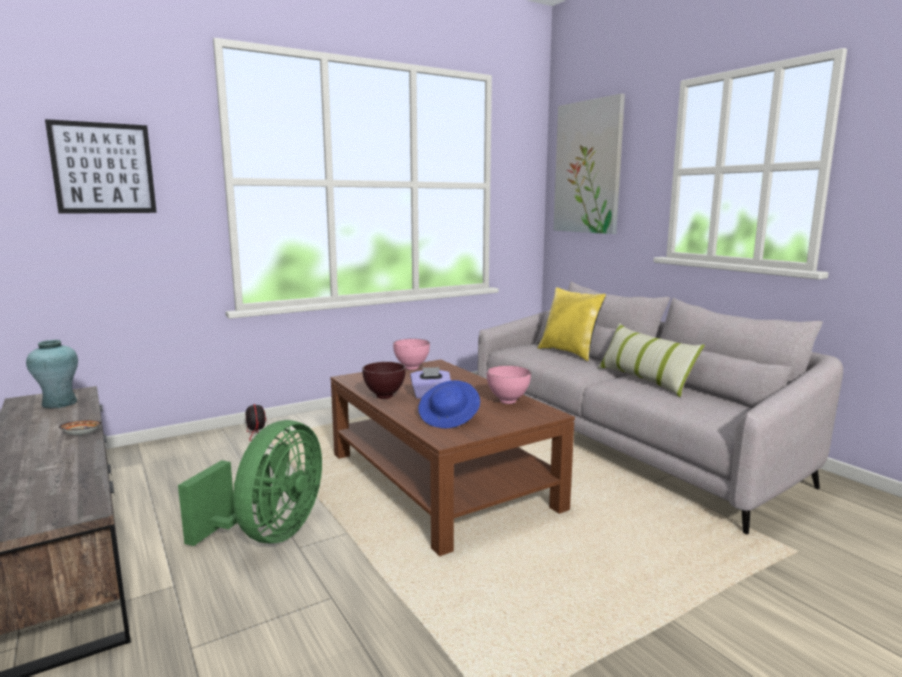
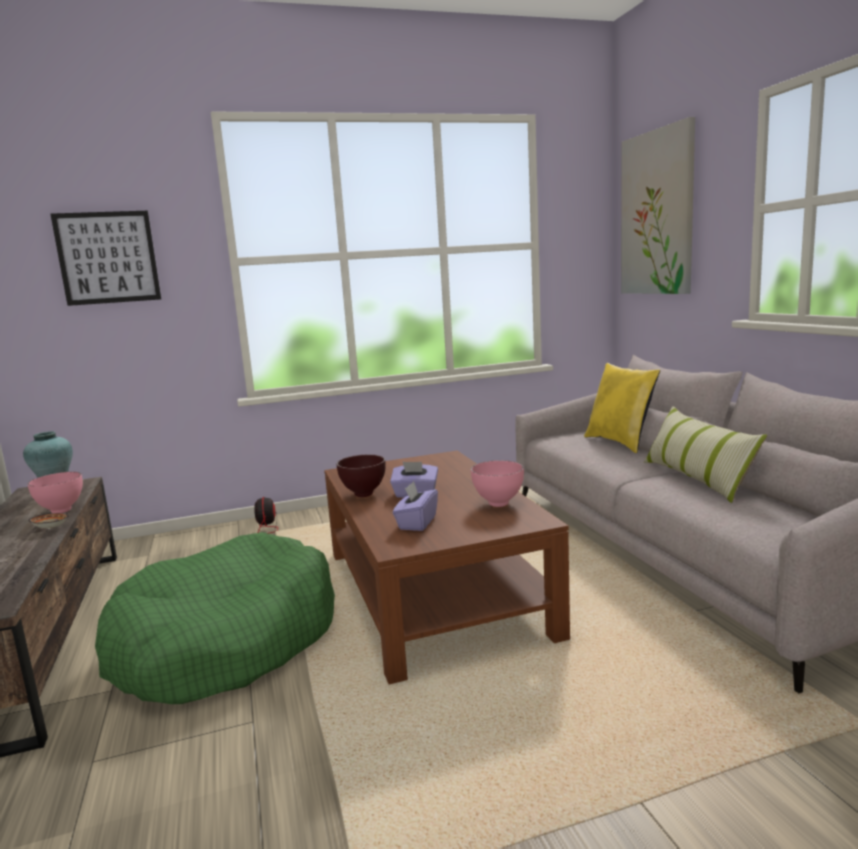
camera: 15 degrees right, 0 degrees up
green fan [178,420,322,546] -> green dog bed [95,532,335,704]
pink bowl [393,339,430,370] -> pink bowl moved to [28,472,83,513]
blue hat [418,380,480,428] -> purple tissue box [393,481,438,531]

